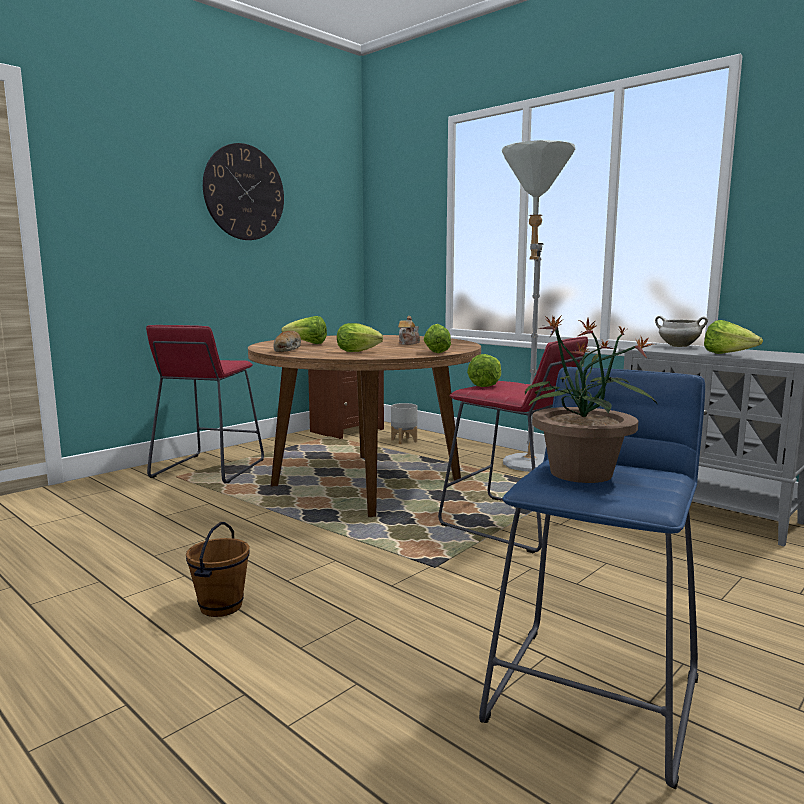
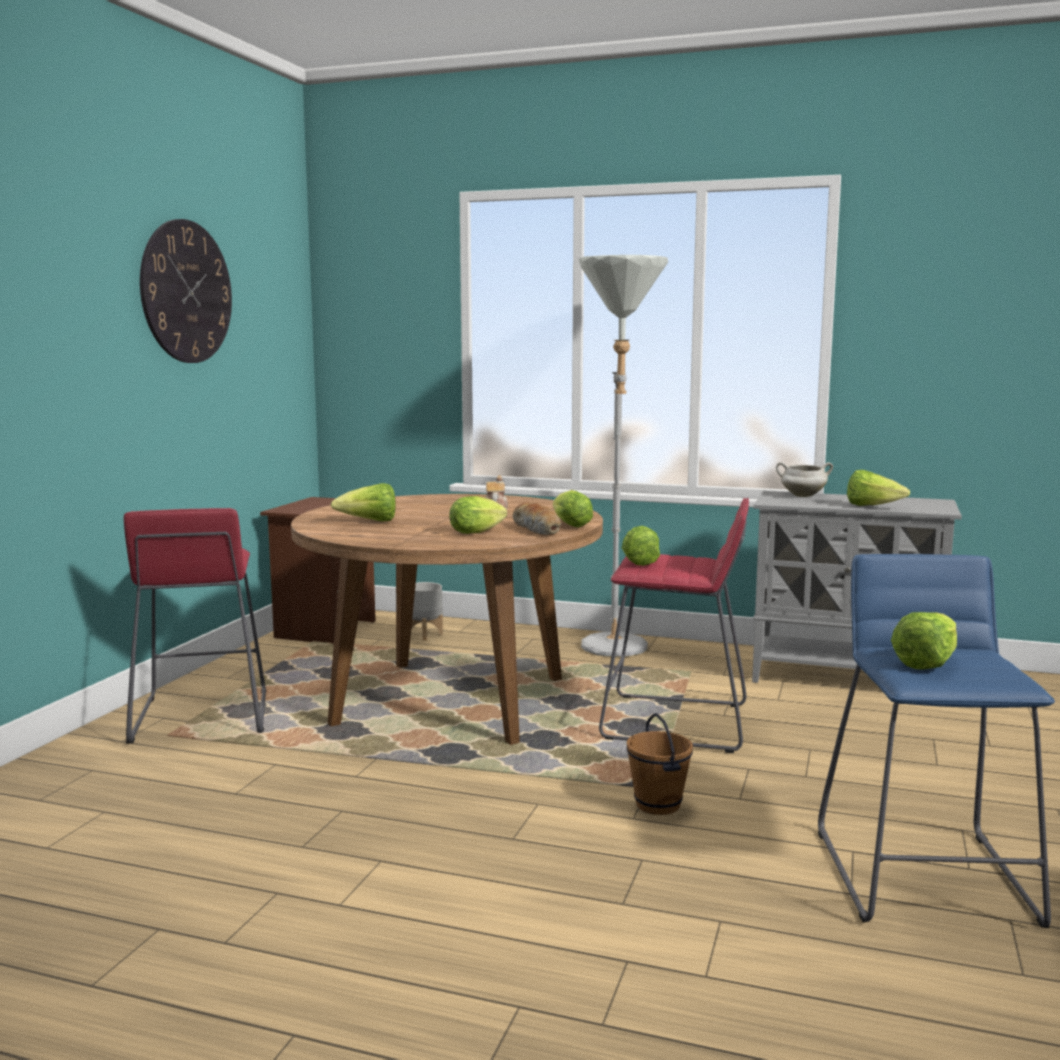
camera: 25 degrees left, 0 degrees up
brown bucket [186,522,250,617] -> brown bucket moved to [627,713,693,815]
bread [274,331,301,352] -> bread moved to [513,502,561,535]
potted plant [525,315,658,483] -> lettuce [891,612,957,670]

